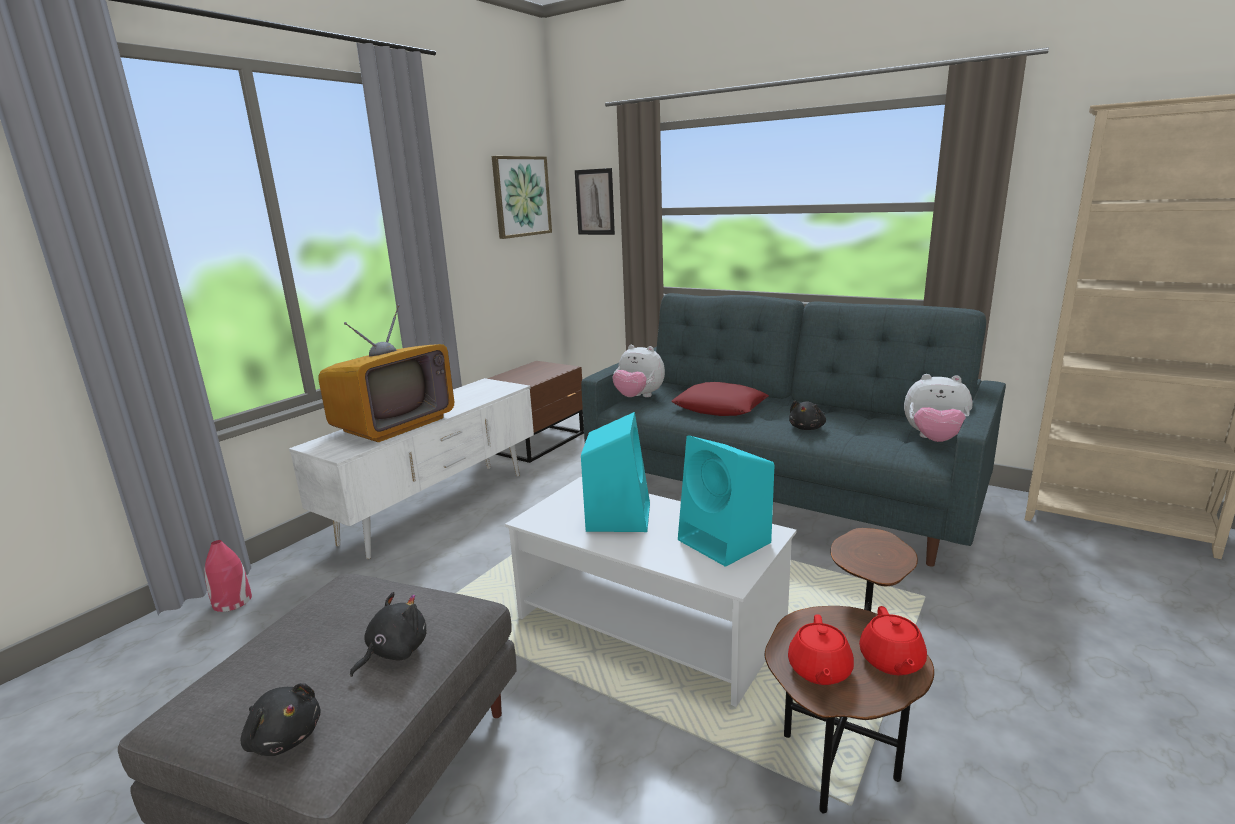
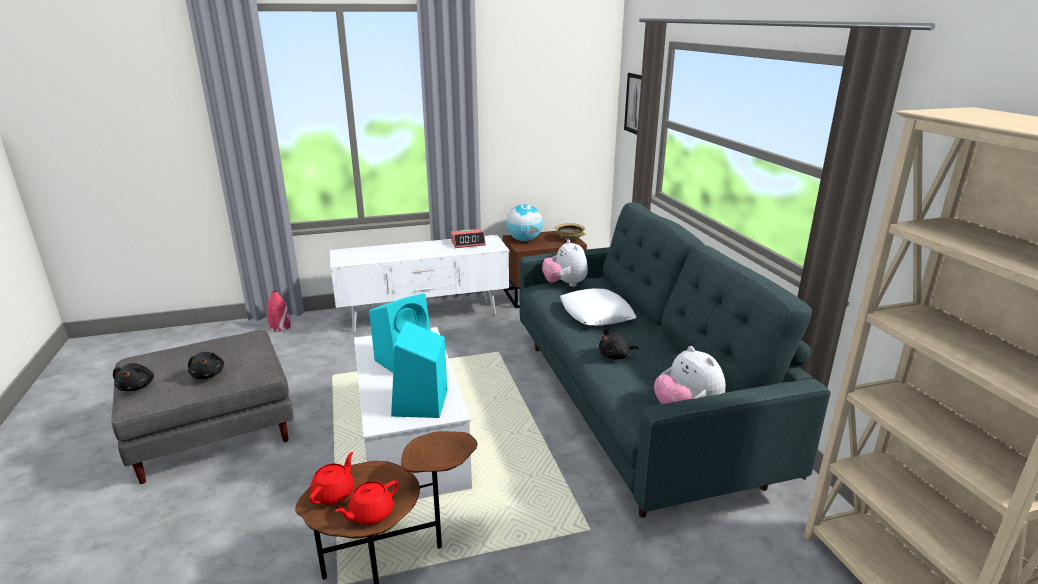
camera: 40 degrees right, 5 degrees up
television [318,304,454,442] -> none
black plush toy [350,592,426,677] -> black plush toy turned 75 degrees clockwise [188,352,224,379]
picture [492,156,552,239] -> none
red pillow [671,382,769,416] -> white pillow [560,288,637,326]
red teapot [788,614,854,685] -> red teapot turned 150 degrees clockwise [309,452,354,505]
none -> alarm clock [451,229,486,248]
none -> globe [506,204,543,241]
none -> beige bowl [555,223,586,241]

